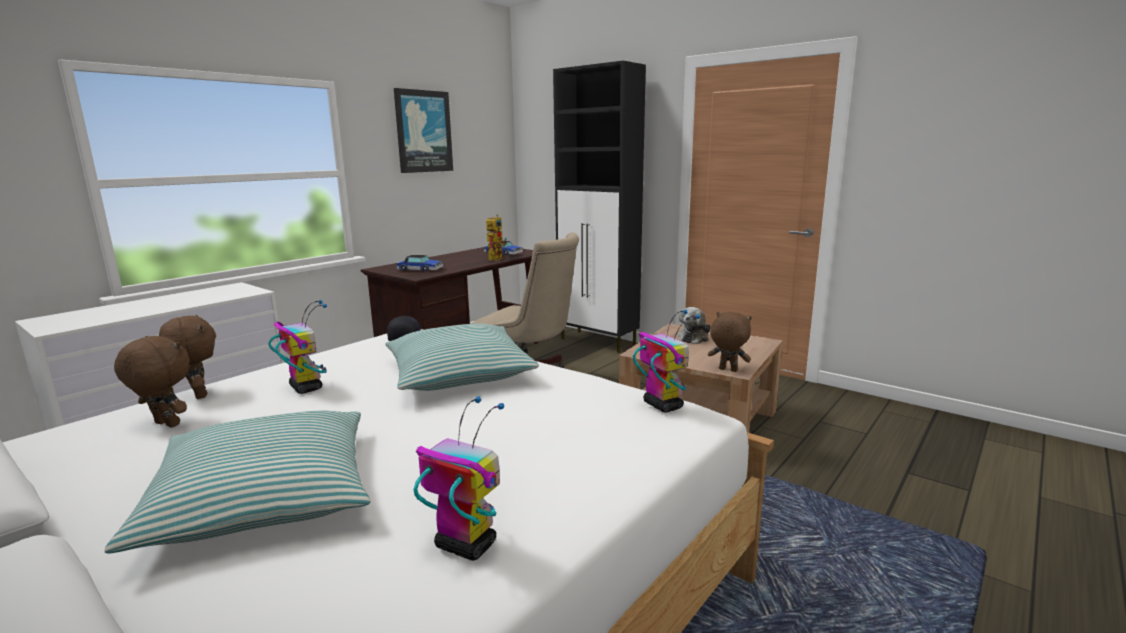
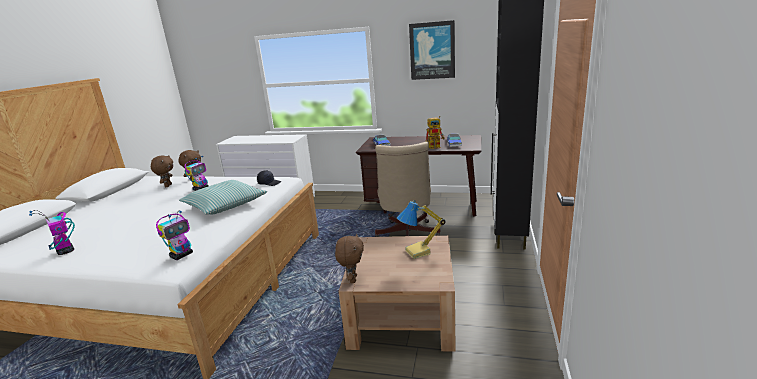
camera: 65 degrees right, 5 degrees up
pillow [104,411,370,554] -> none
toy robot [413,396,504,561] -> toy robot turned 135 degrees clockwise [29,210,75,255]
plush toy [678,307,711,344] -> table lamp [397,200,446,259]

